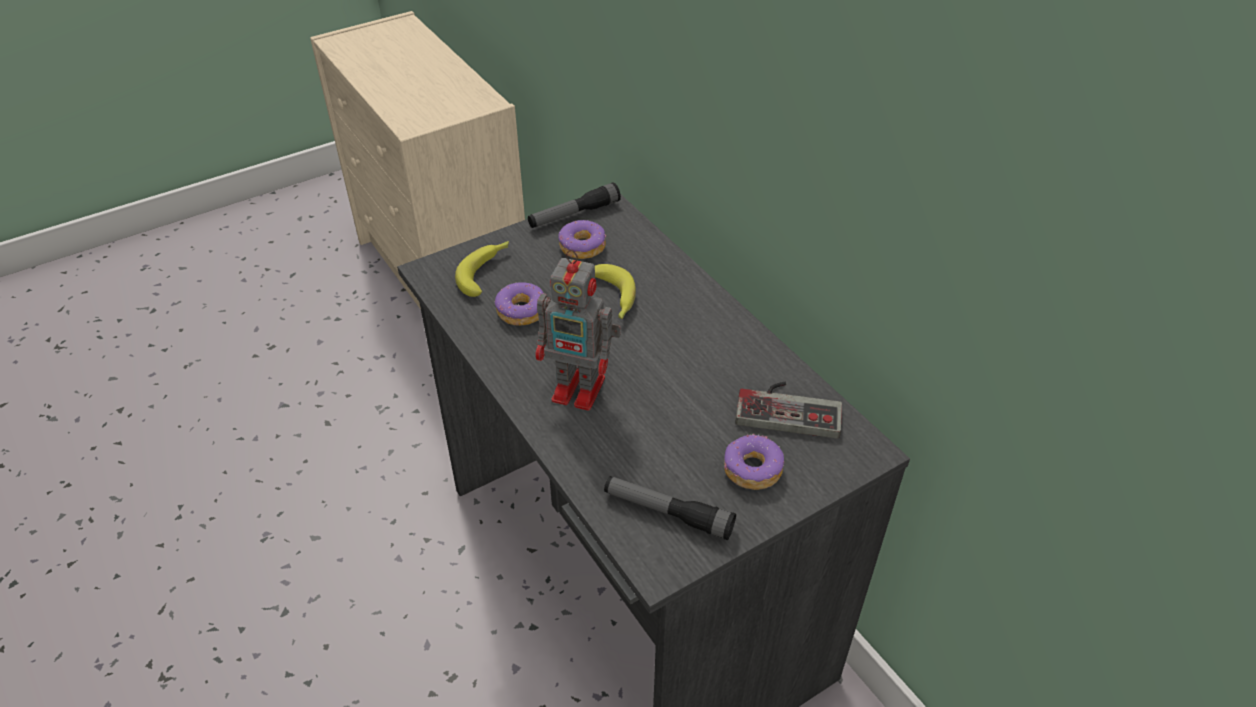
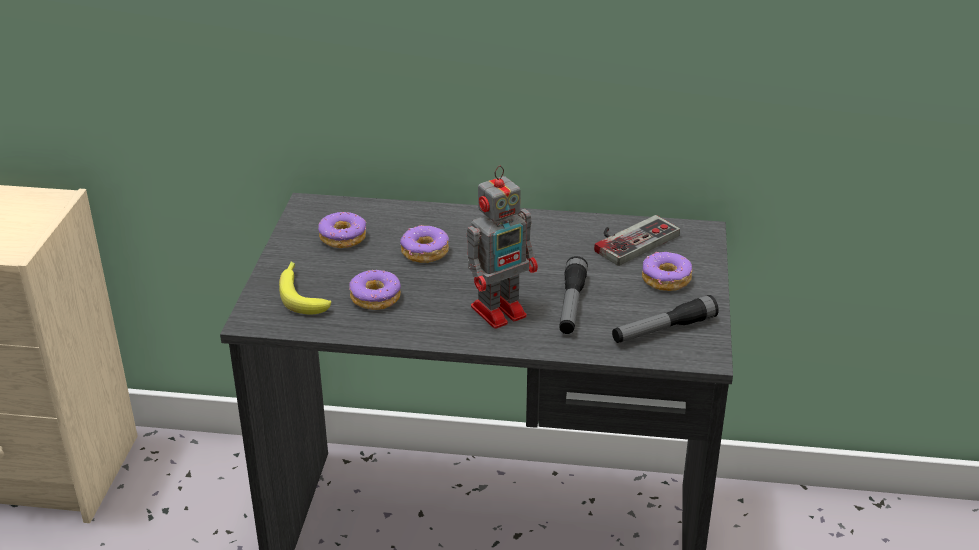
camera: 50 degrees left, 10 degrees down
flashlight [528,182,621,228] -> flashlight moved to [559,256,588,334]
banana [595,264,636,319] -> donut [400,225,449,263]

